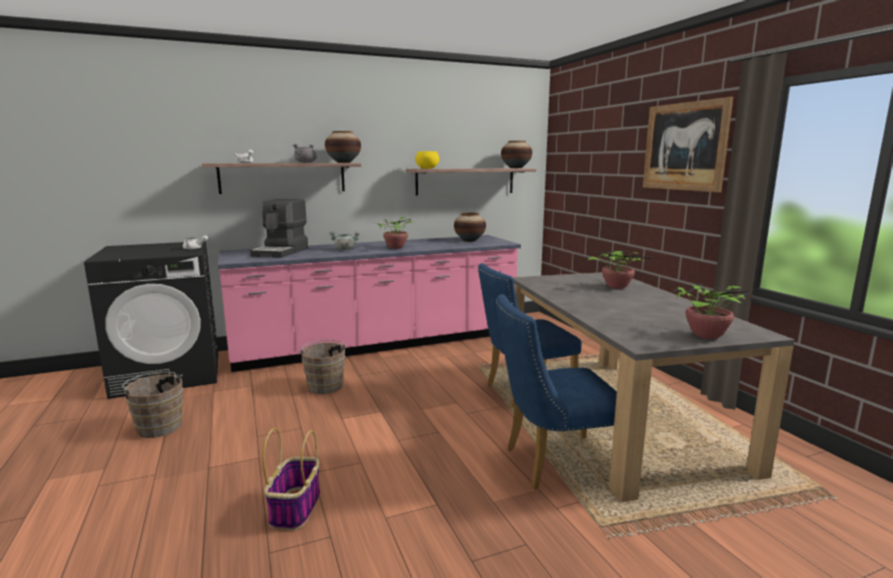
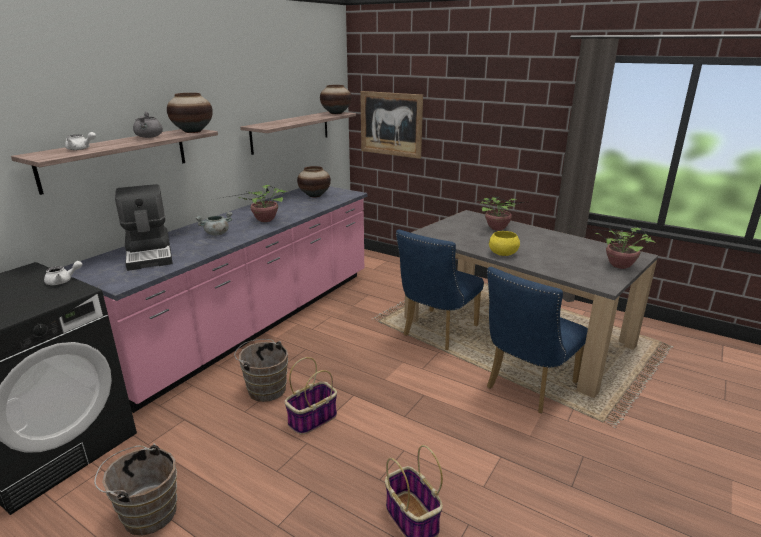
camera: 35 degrees left, 10 degrees up
yellow bowl [415,151,439,169] -> yellow bowl moved to [489,231,520,256]
picture [643,97,733,192] -> picture moved to [360,91,423,159]
none -> basket [284,357,337,435]

